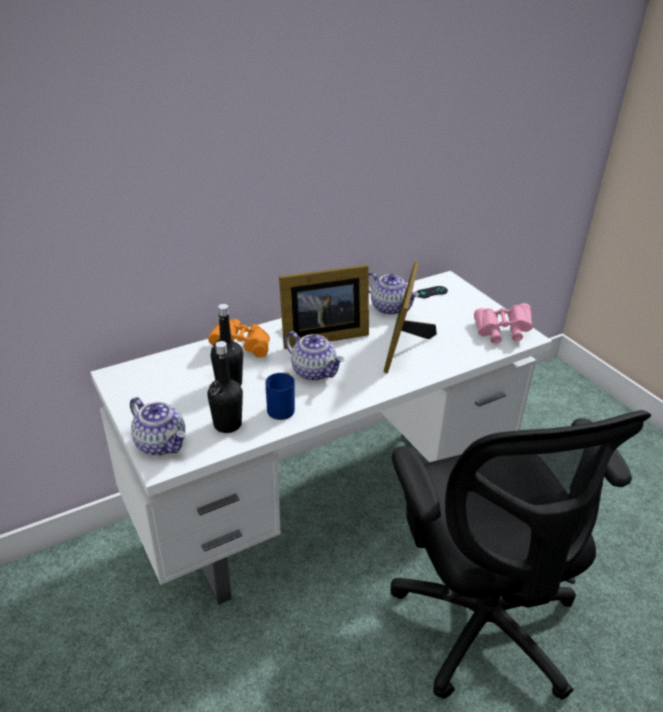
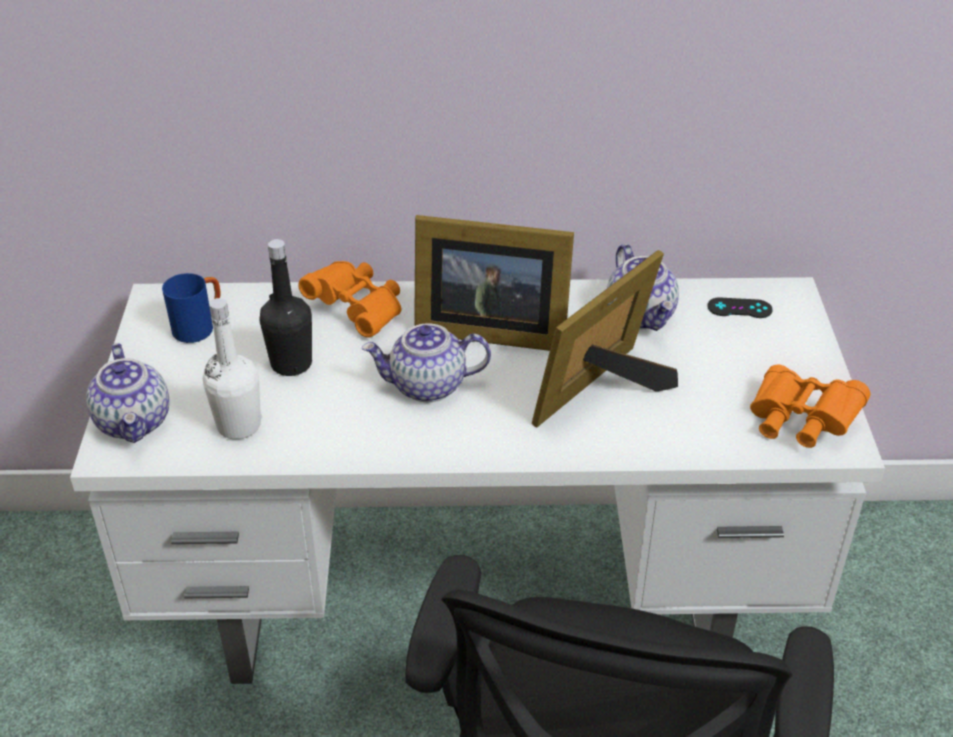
camera: 30 degrees right, 5 degrees up
black bottle [207,341,243,433] -> white bottle [203,298,262,439]
blue mug [265,372,295,420] -> blue mug moved to [162,273,221,343]
teapot [285,331,344,381] -> teapot turned 105 degrees clockwise [362,323,491,402]
pink binoculars [474,303,533,344] -> orange binoculars [750,364,870,448]

